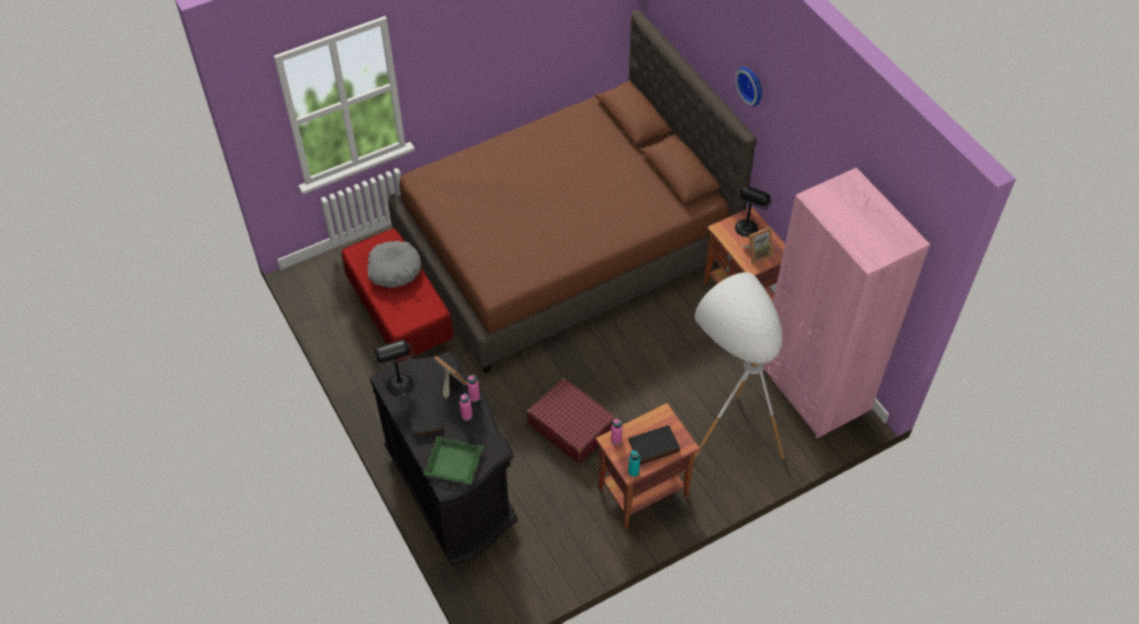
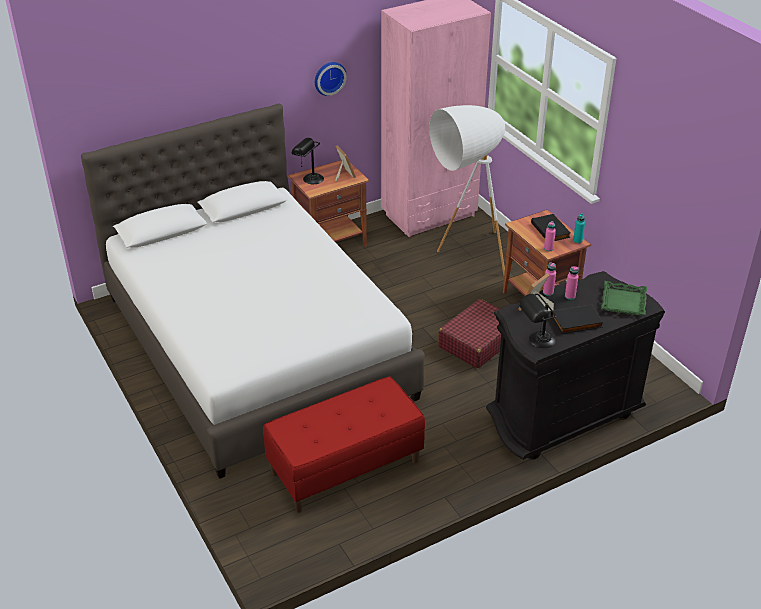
camera: 90 degrees left, 15 degrees down
grey pillow [368,241,421,288] -> none
brown bed [388,10,757,373] -> white bed [81,104,425,479]
wall clock [735,67,762,106] -> wall clock moved to [315,62,347,96]

